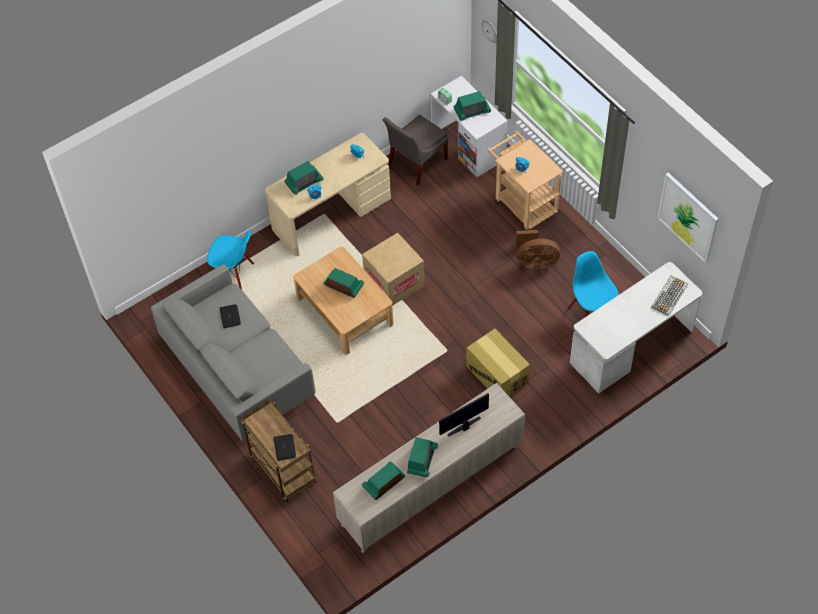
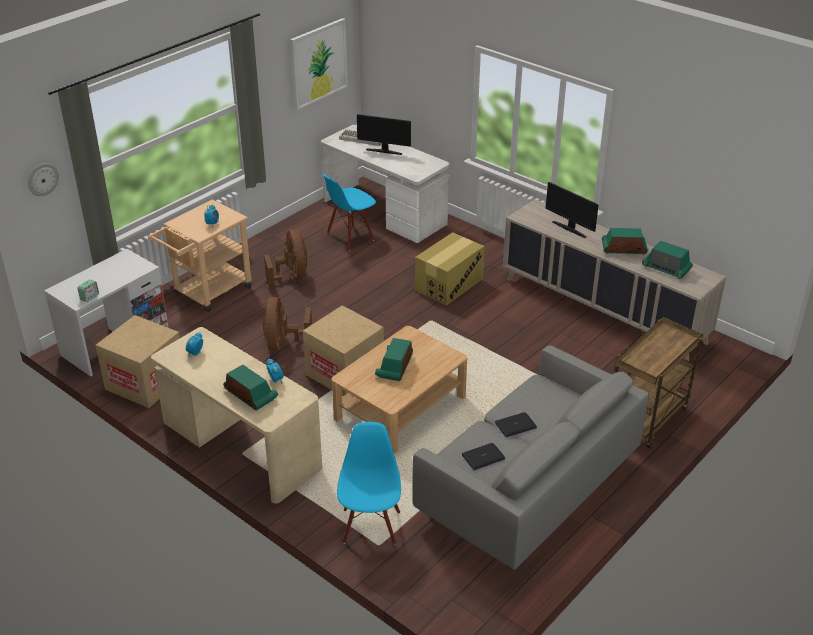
camera: 105 degrees left, 20 degrees down
laptop [274,434,296,461] -> laptop moved to [495,412,537,437]
grey chair [383,115,448,186] -> cardboard box [96,315,180,408]
radio [453,91,491,121] -> none
none -> brown fan [262,297,312,351]
none -> monitor [357,114,411,155]

